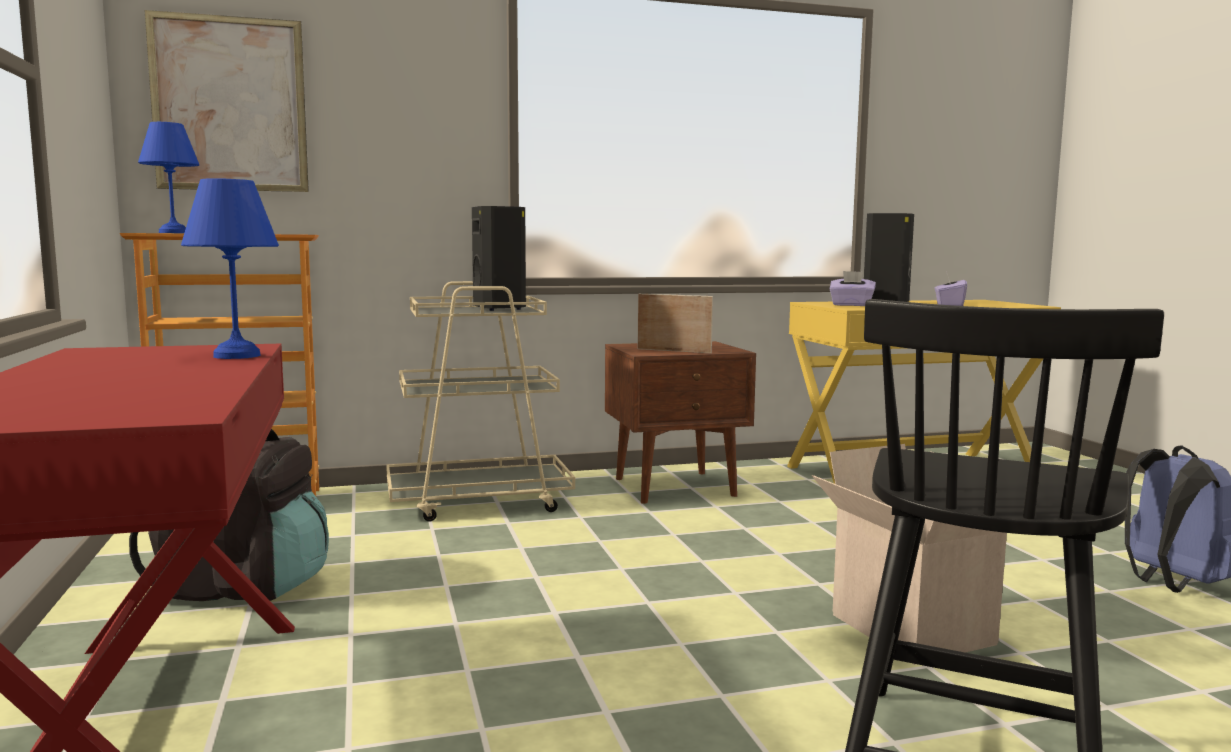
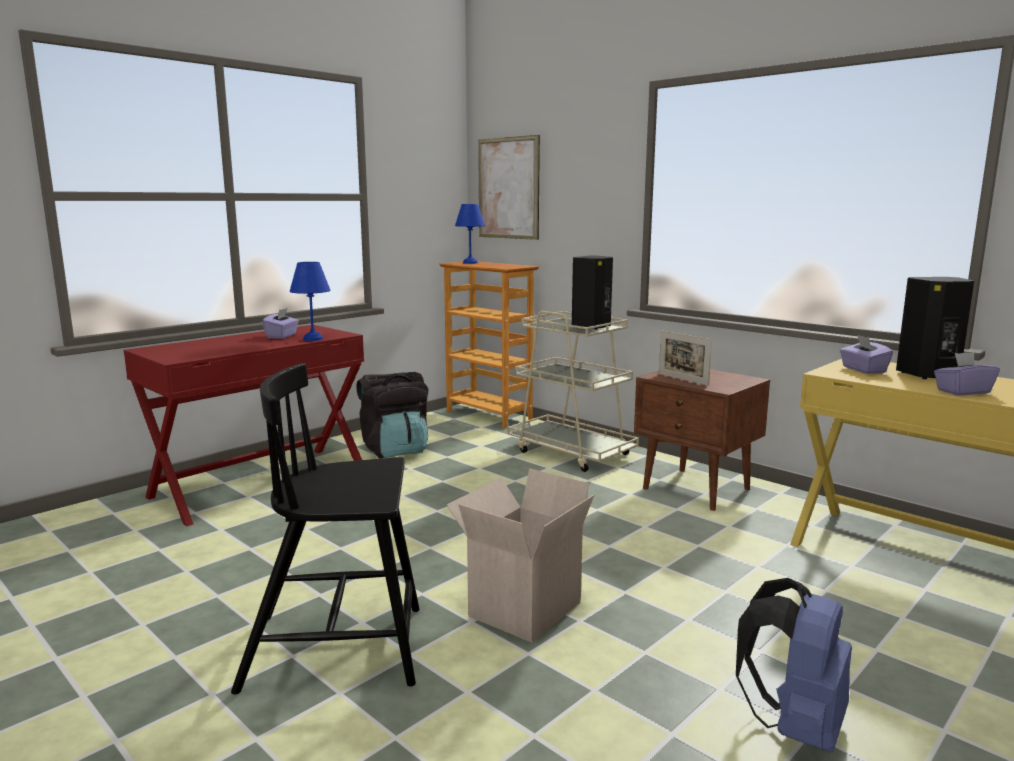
camera: 60 degrees right, 5 degrees up
picture frame [637,294,713,353] -> picture frame turned 150 degrees clockwise [659,330,712,386]
none -> purple tissue box [262,308,299,339]

